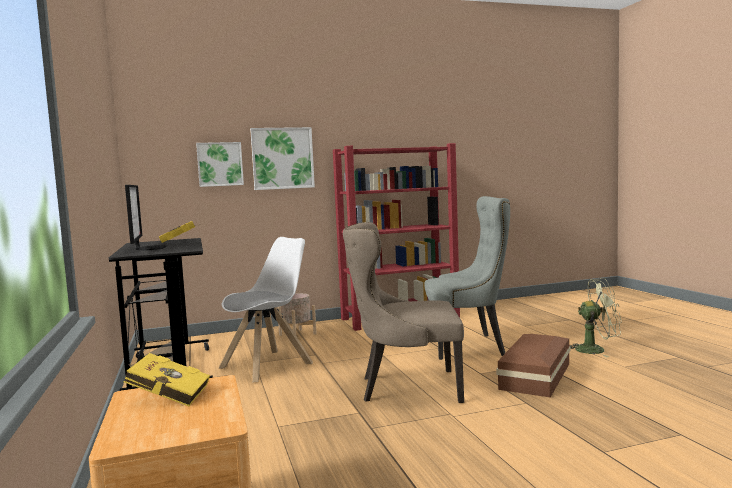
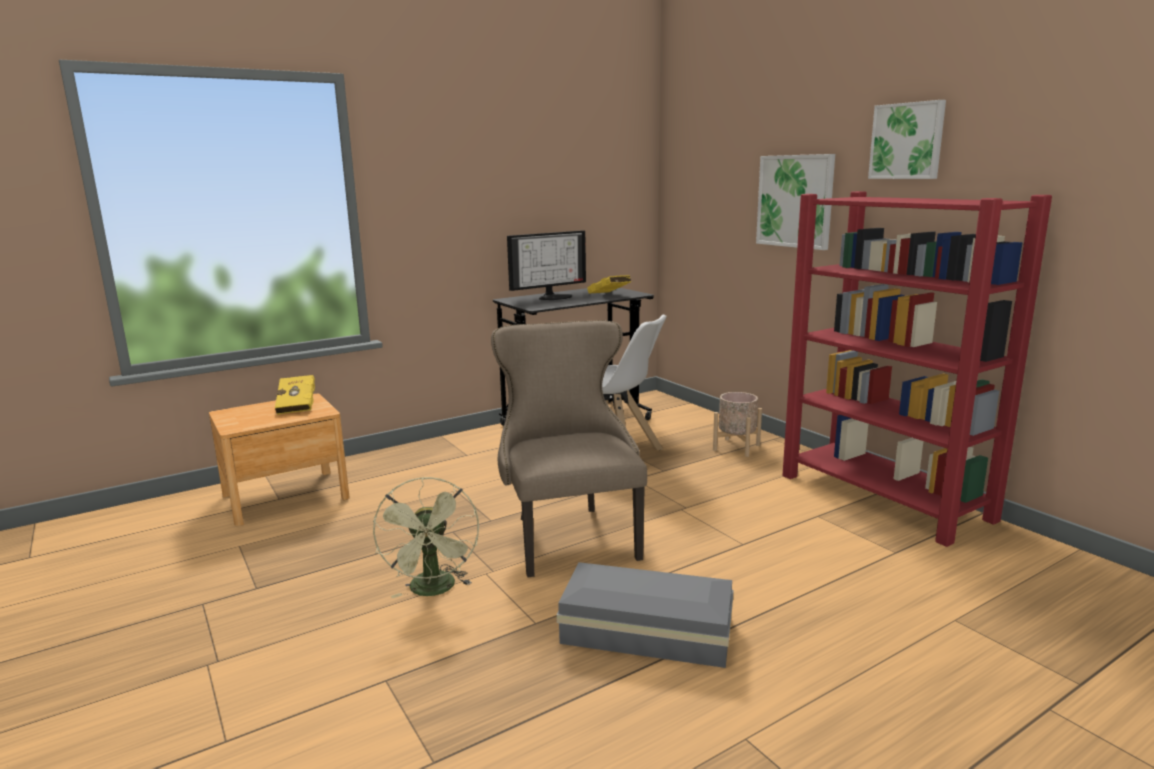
camera: 75 degrees right, 10 degrees up
picture [196,142,244,187] -> picture moved to [868,100,946,179]
grey chair [424,196,510,360] -> none
brown storage box [497,334,570,398] -> grey storage box [557,562,734,668]
green fan [570,278,622,357] -> green fan moved to [373,477,479,598]

